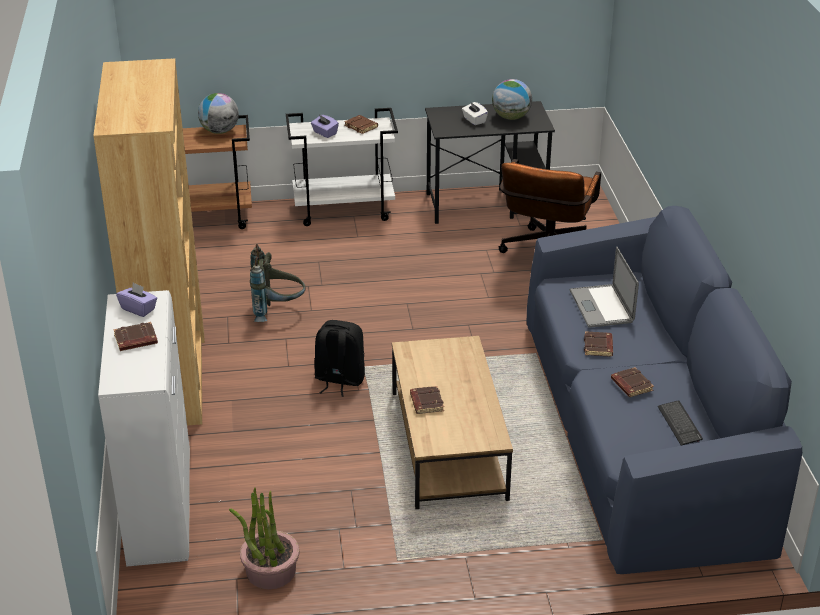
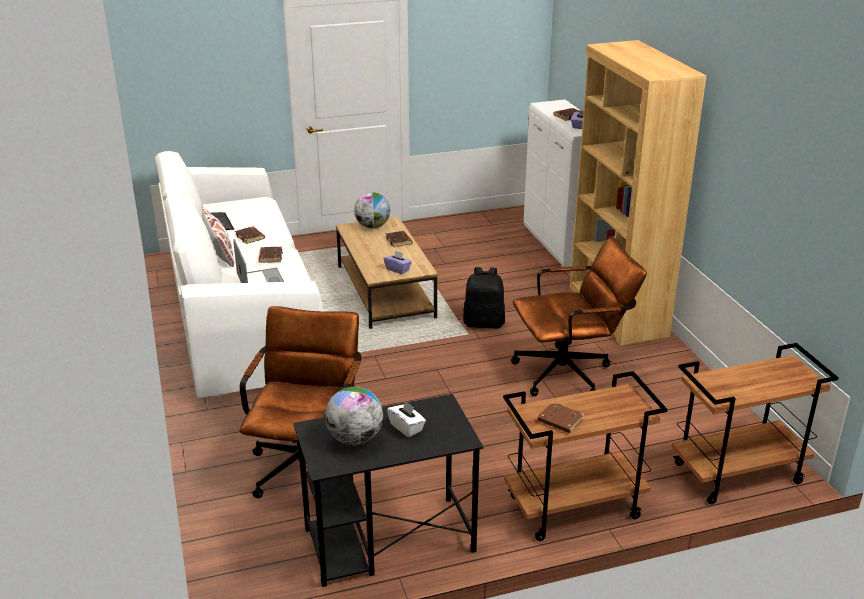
camera: 170 degrees right, 5 degrees down
globe [198,93,239,134] -> globe moved to [354,192,390,228]
potted plant [229,488,299,589] -> none
grey backpack [250,244,306,322] -> brown office chair [511,237,647,396]
white cart [286,108,398,226] -> brown cart [503,371,668,541]
purple tissue box [311,115,339,138] -> purple tissue box moved to [384,250,412,274]
blue sofa [527,206,802,574] -> white sofa [155,151,324,398]
none -> white pillow [202,207,235,267]

